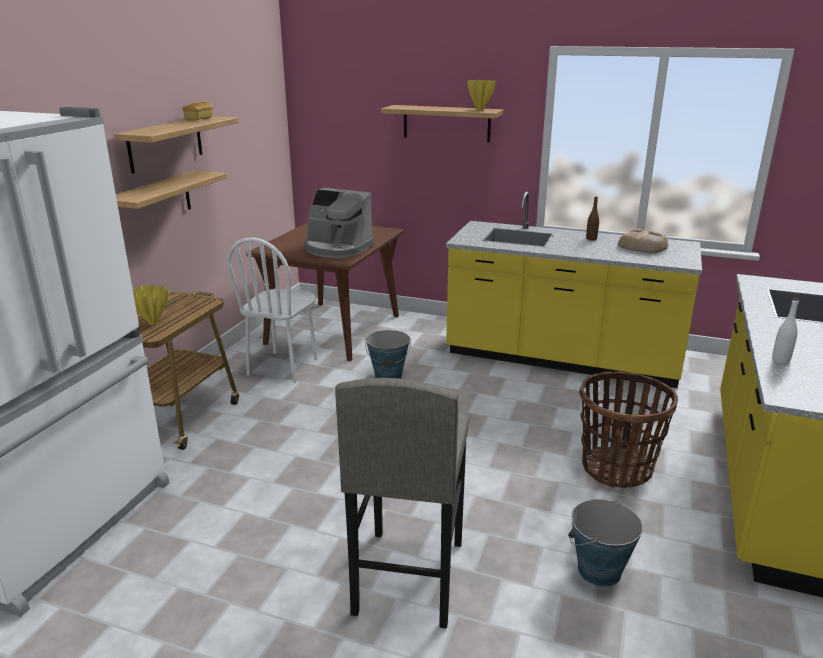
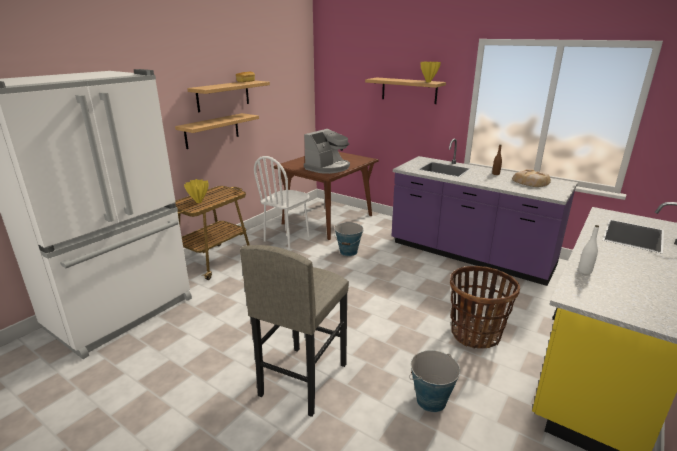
camera: 15 degrees right, 0 degrees up
coffee machine [304,188,374,258] -> coffee machine turned 90 degrees counterclockwise [304,129,350,174]
yellow counter [446,192,702,388] -> purple counter [391,139,578,286]

